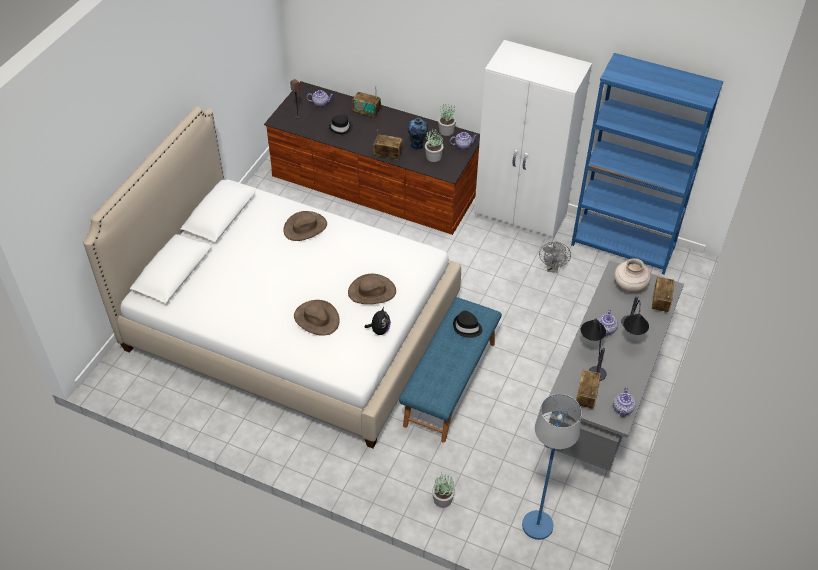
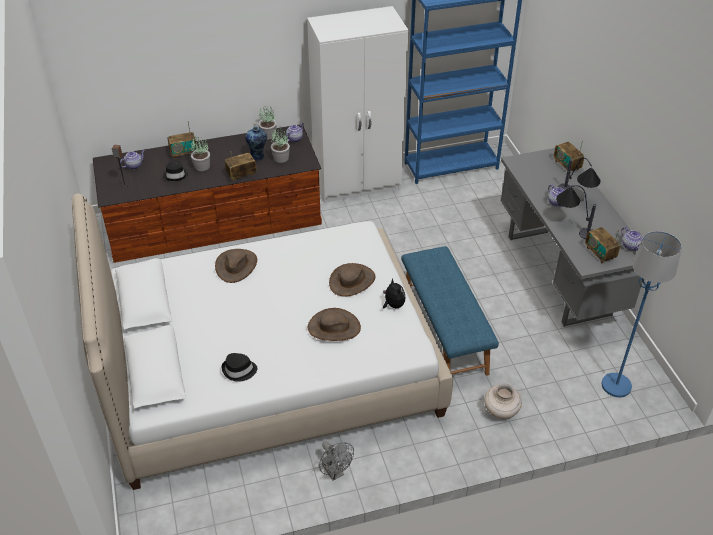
camera: 40 degrees left, 5 degrees down
potted plant [432,473,455,508] -> potted plant moved to [191,138,210,171]
black hat [453,311,483,338] -> black hat moved to [222,353,257,382]
grey fan [539,241,571,273] -> grey fan moved to [319,441,354,481]
beige vase [614,258,651,292] -> beige vase moved to [484,383,522,419]

